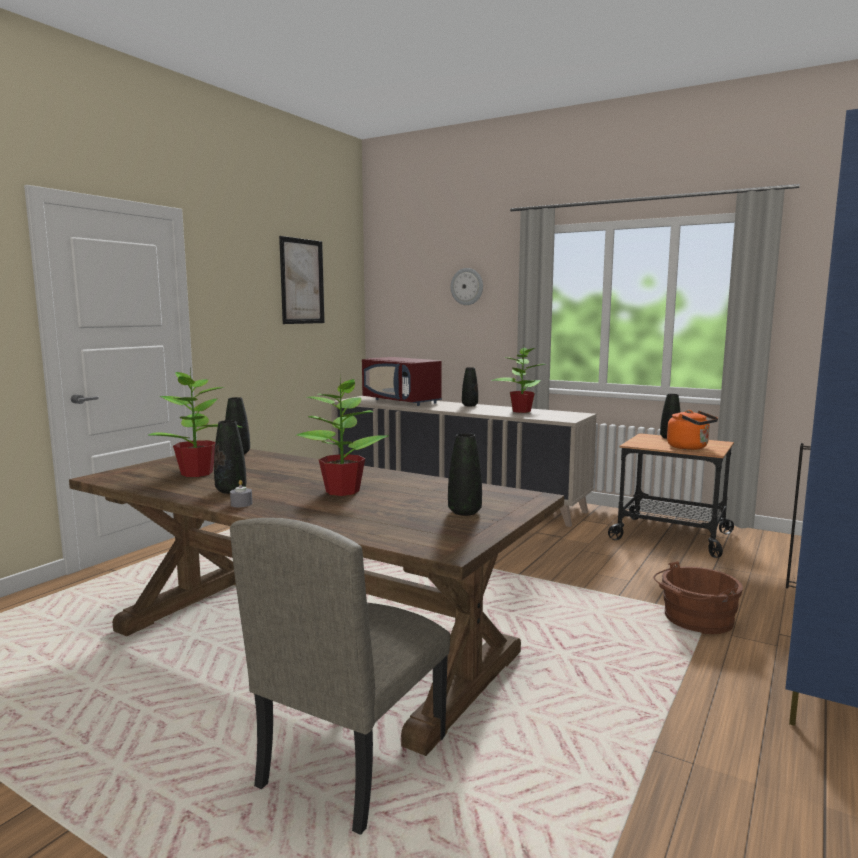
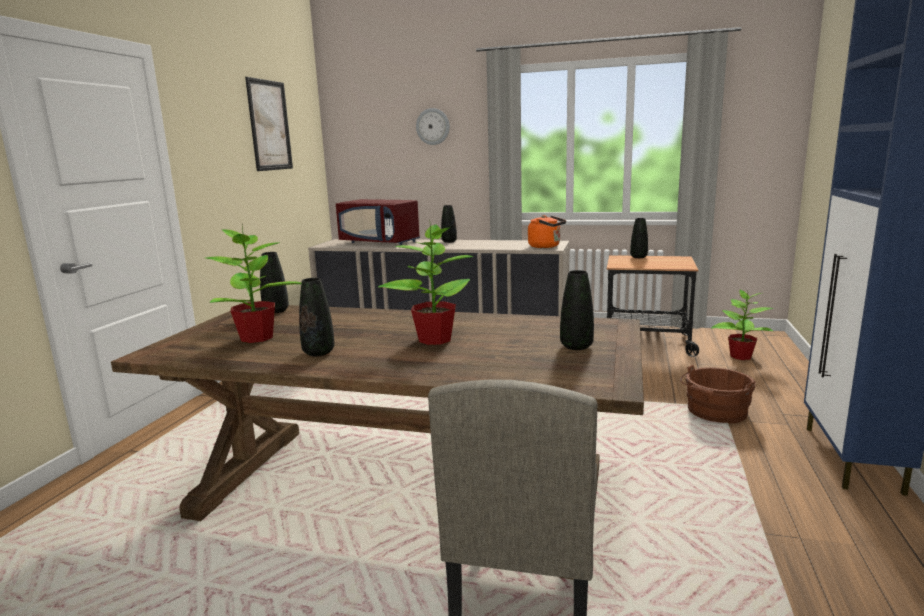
camera: 15 degrees left, 5 degrees up
grey candle [230,480,252,507] -> none
potted plant [491,345,546,413] -> potted plant moved to [711,290,774,360]
orange kettle [667,410,718,450] -> orange kettle moved to [528,215,566,248]

